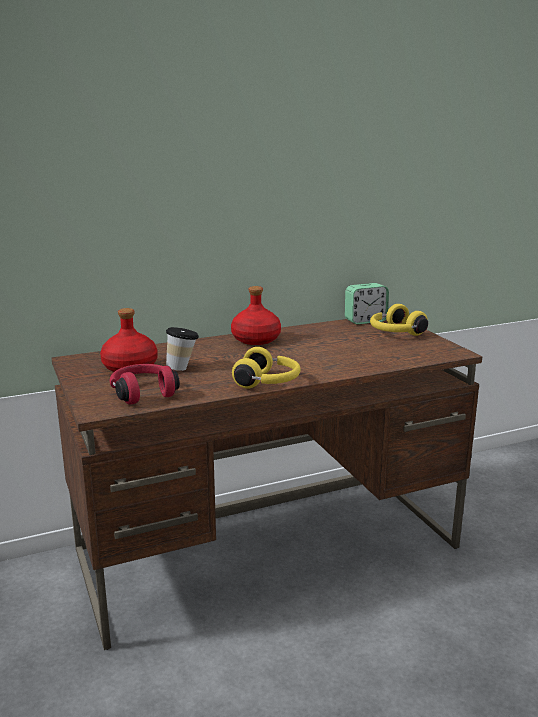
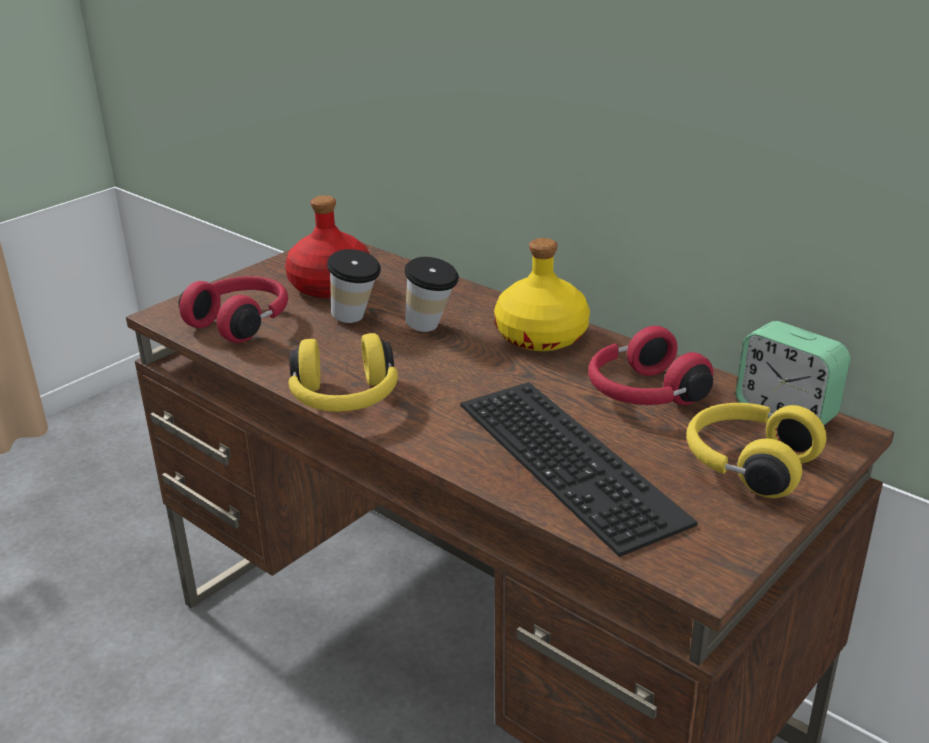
camera: 65 degrees right, 10 degrees up
red bottle [231,286,281,345] -> yellow bottle [494,238,590,351]
none -> cup [405,257,459,332]
none -> keyboard [461,382,698,557]
none -> red headphones [588,326,713,405]

